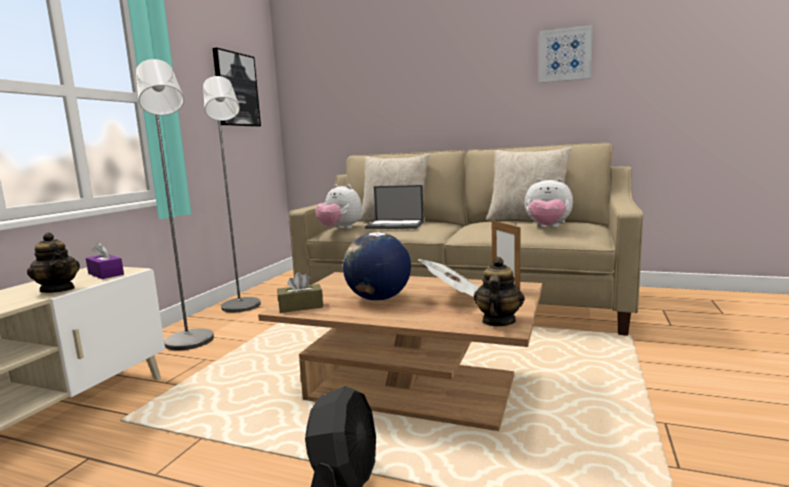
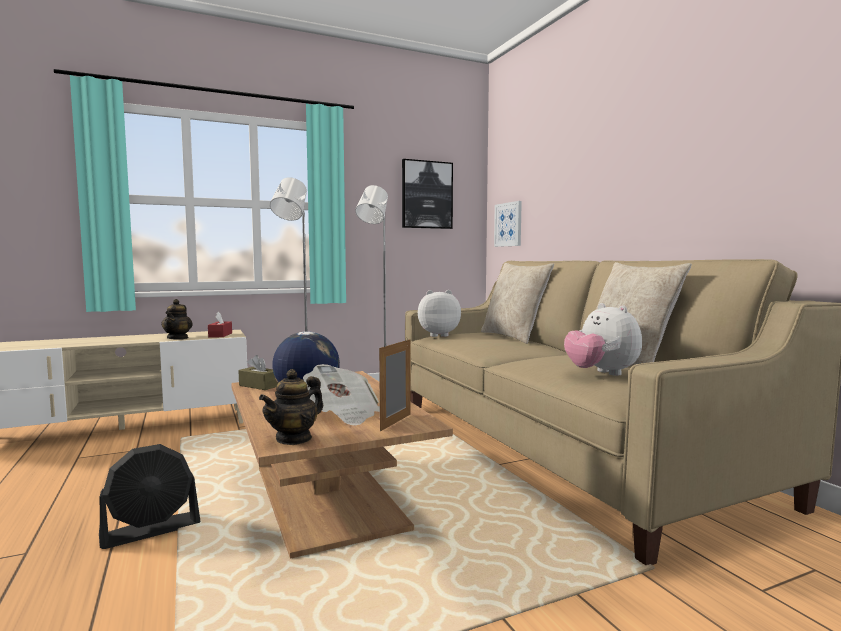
camera: 45 degrees right, 5 degrees down
purple tissue box [86,242,124,279] -> red tissue box [208,311,232,337]
plush toy [315,184,362,229] -> plush toy turned 90 degrees clockwise [418,290,461,337]
laptop [365,185,424,229] -> none
teapot [474,257,525,326] -> teapot turned 150 degrees clockwise [259,369,323,445]
picture [539,25,593,83] -> picture moved to [494,201,522,247]

